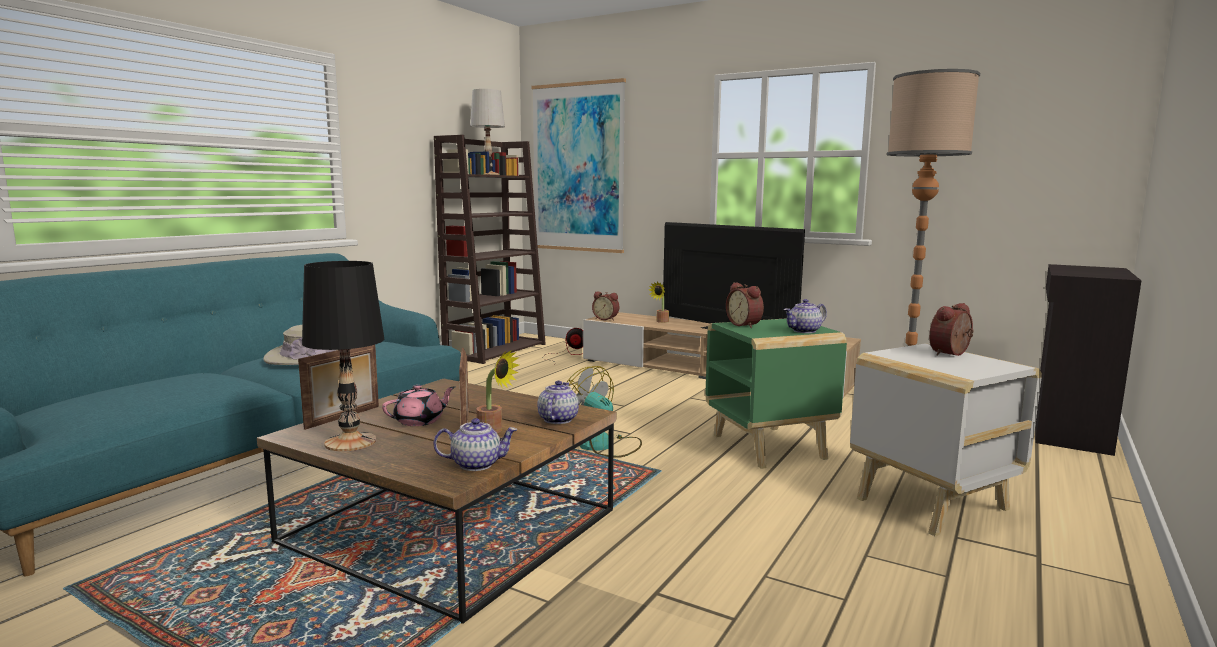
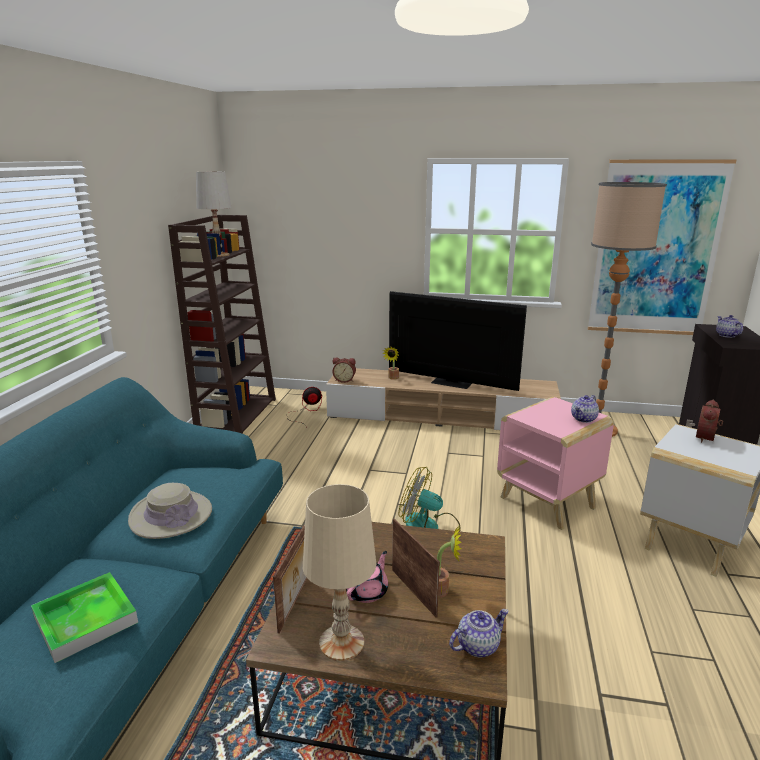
camera: 20 degrees left, 10 degrees up
black table lamp [302,261,384,451] -> beige table lamp [303,484,376,661]
picture [532,78,626,253] -> picture moved to [588,159,736,335]
teapot [537,381,579,424] -> teapot moved to [716,315,743,338]
green side table [705,318,847,469] -> pink side table [497,397,614,530]
alarm clock [726,282,764,328] -> none
none -> tray [31,572,138,663]

